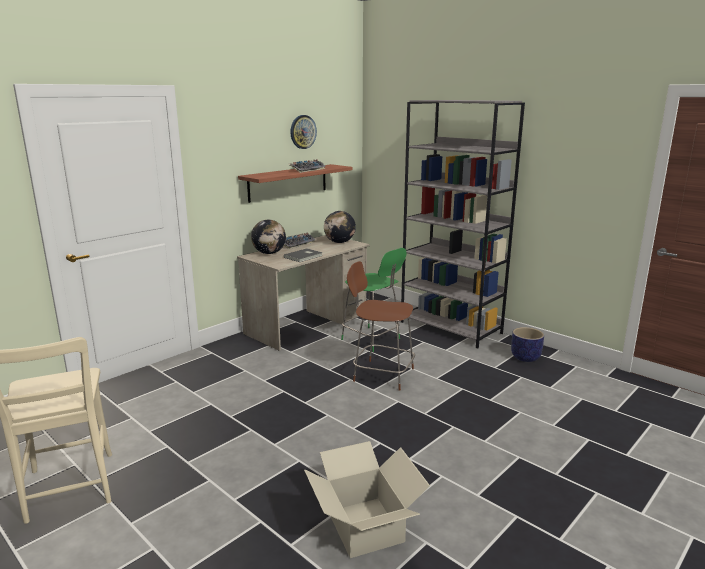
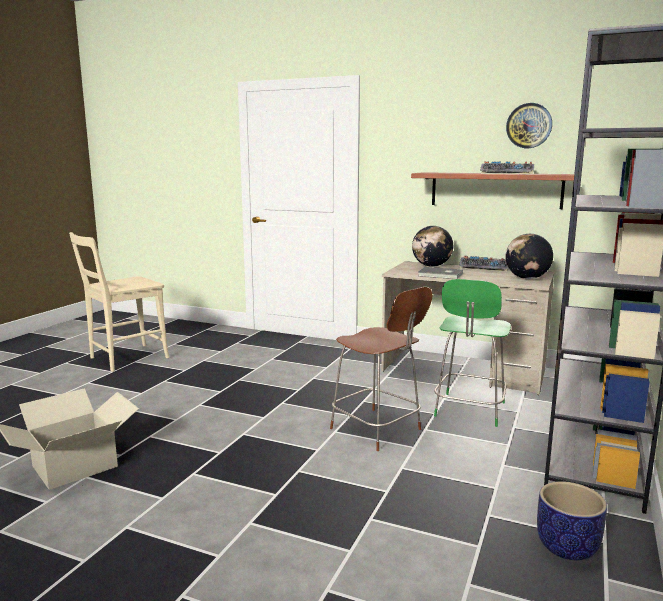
camera: 70 degrees right, 5 degrees down
brown chair [347,261,415,391] -> brown chair turned 135 degrees clockwise [330,287,433,451]

